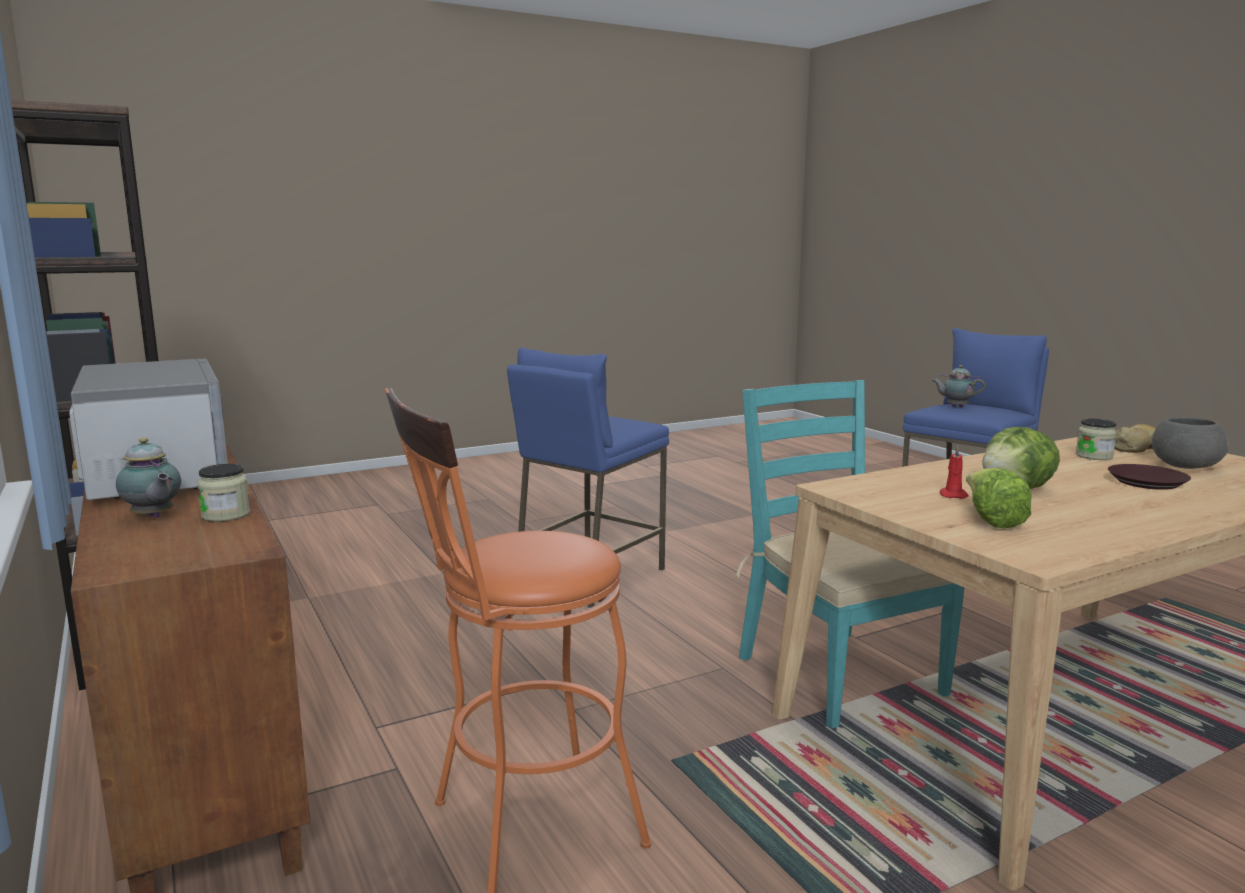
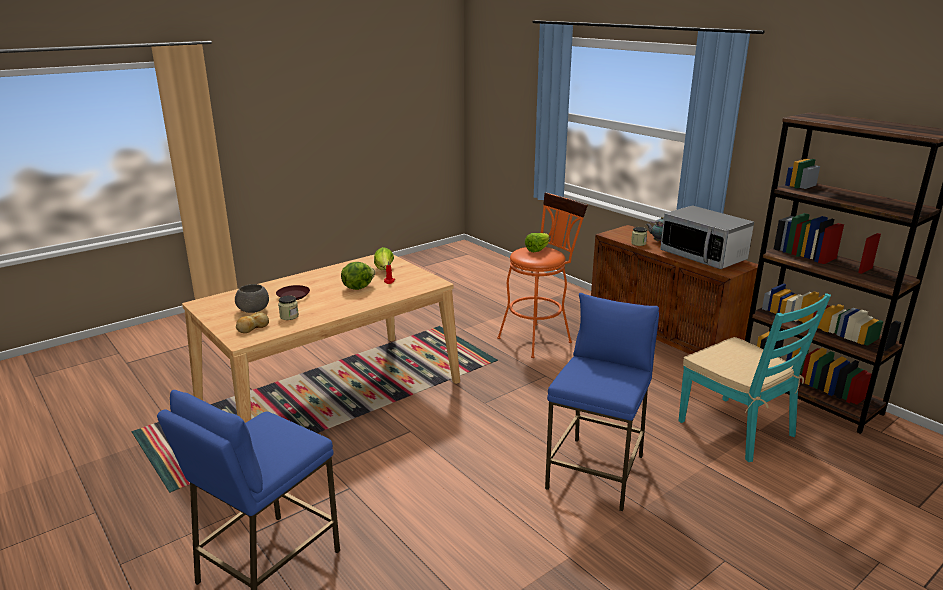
camera: 170 degrees right, 10 degrees up
turquoise chair [736,380,964,728] -> turquoise chair moved to [679,293,831,462]
teapot [932,365,985,407] -> none
none -> lettuce [525,233,549,252]

